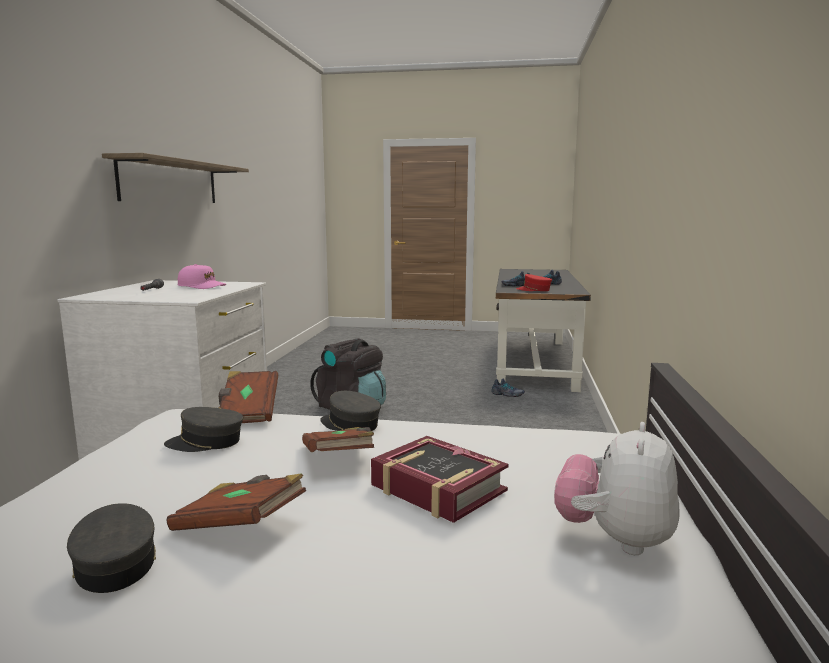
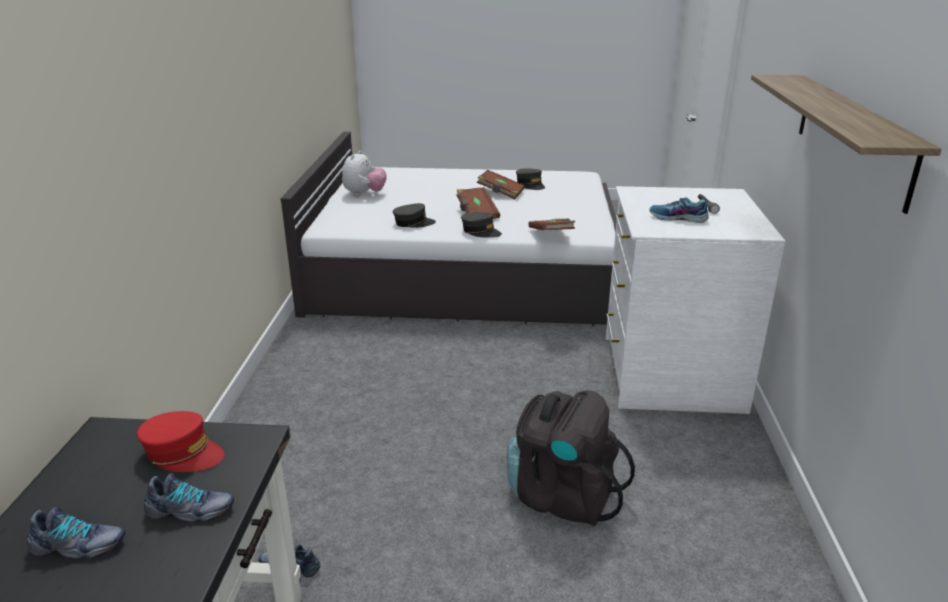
camera: 175 degrees right, 15 degrees up
grey cap [164,407,243,452] -> grey cap moved to [393,203,436,228]
pink cap [178,264,226,289] -> shoe [649,197,709,223]
book [371,436,509,523] -> none

